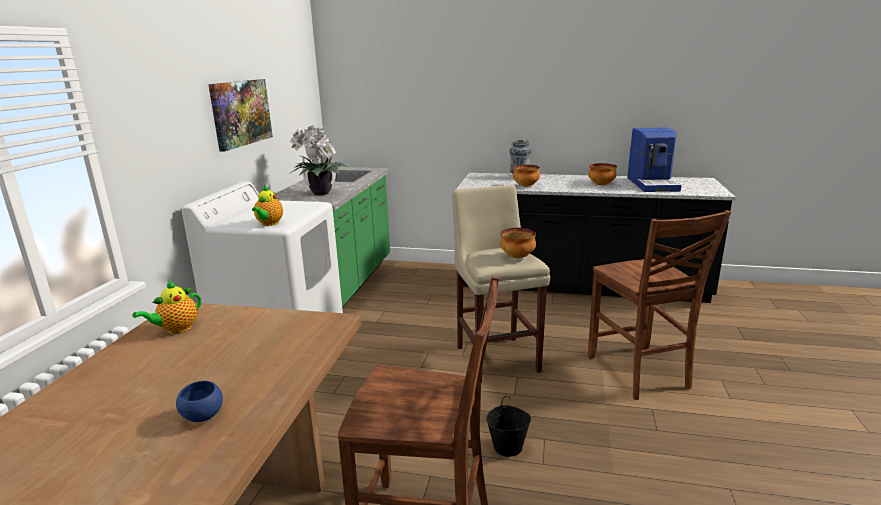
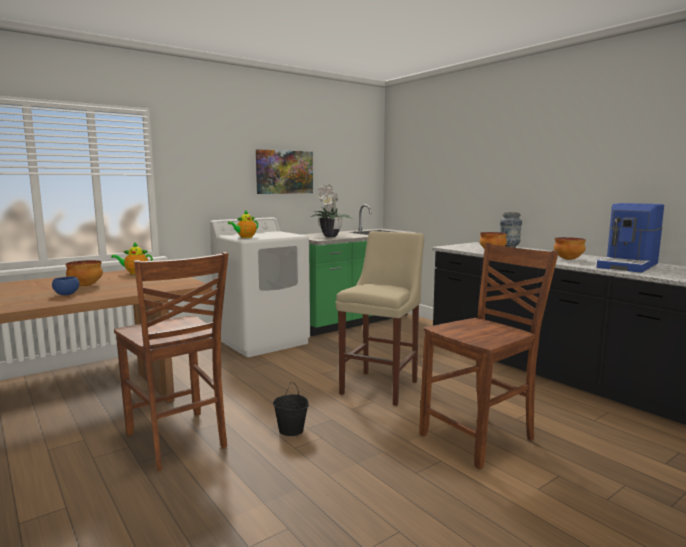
camera: 40 degrees right, 10 degrees down
bowl [500,228,536,258] -> bowl moved to [65,260,103,286]
brown chair [588,210,731,400] -> brown chair turned 150 degrees counterclockwise [419,243,559,469]

